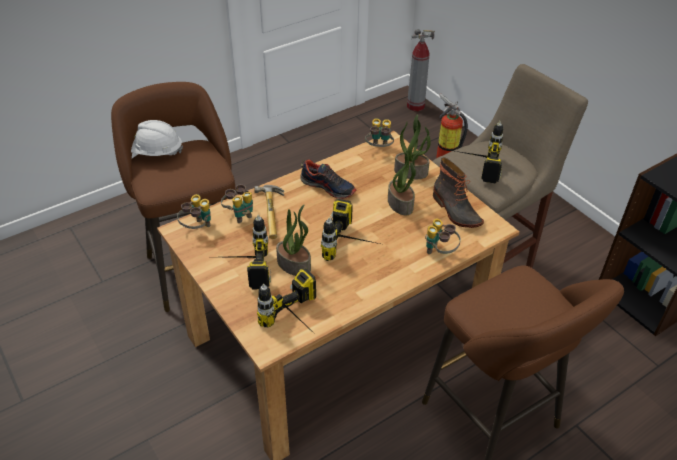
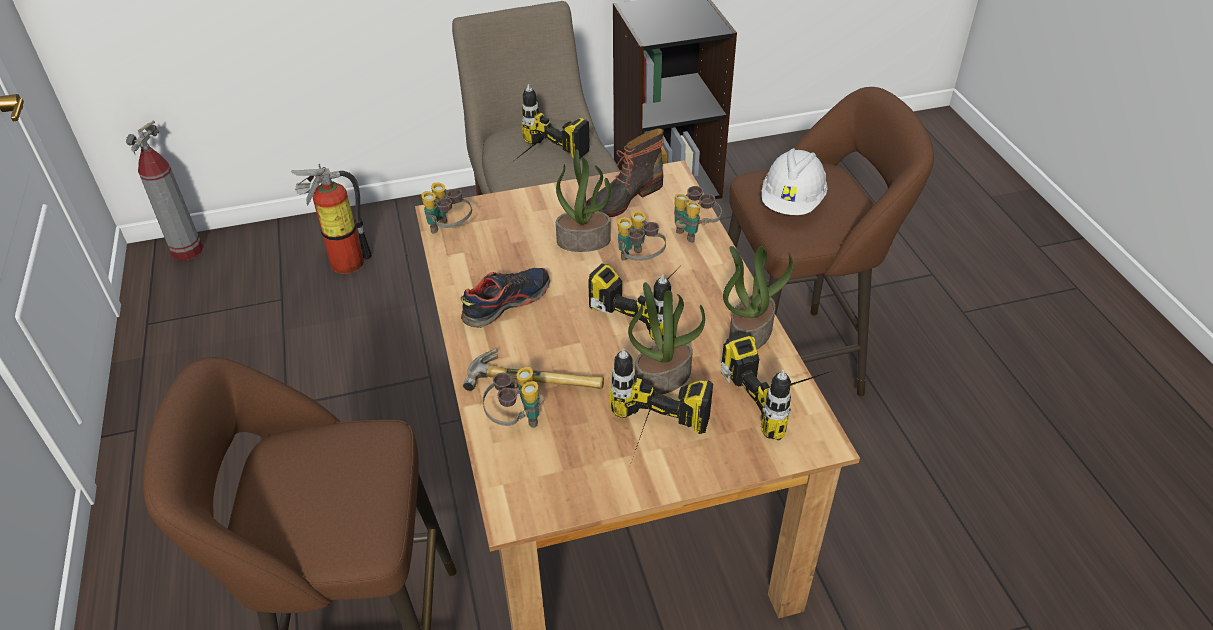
camera: 70 degrees left, 0 degrees up
white hard hat [131,120,183,156] -> white hard hat moved to [762,148,828,215]
binoculars [177,194,211,229] -> binoculars moved to [618,211,666,261]
potted plant [394,114,431,179] -> potted plant moved to [723,246,793,349]
boot [433,157,484,228] -> boot turned 150 degrees clockwise [586,128,664,217]

